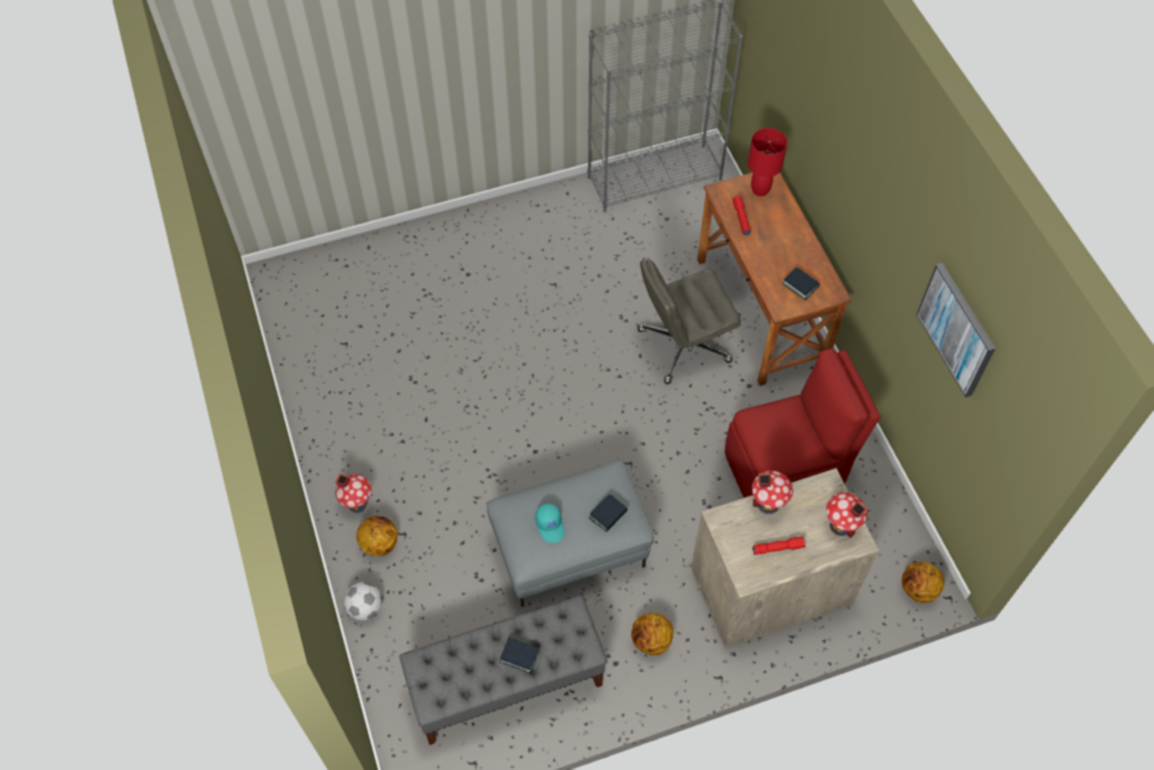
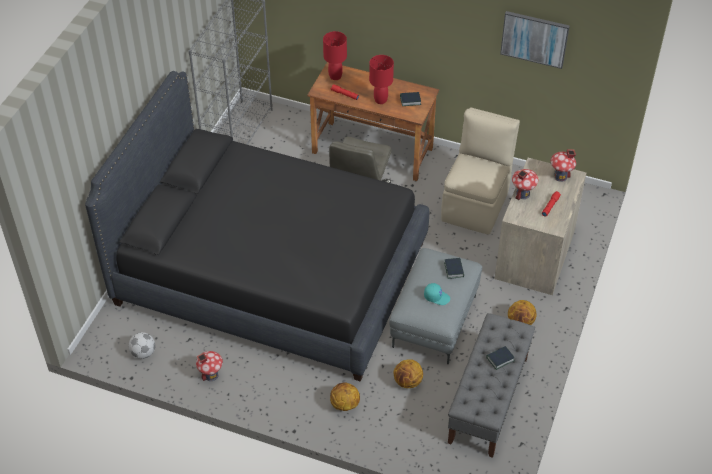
camera: 50 degrees left, 10 degrees down
toy house [335,474,372,513] -> toy house moved to [196,351,223,381]
football [344,582,382,621] -> football moved to [129,332,155,359]
red chair [725,349,881,498] -> beige chair [441,107,520,234]
basketball [901,562,945,603] -> basketball moved to [394,359,423,388]
none -> black bed [85,71,429,382]
none -> red table lamp [369,55,394,104]

